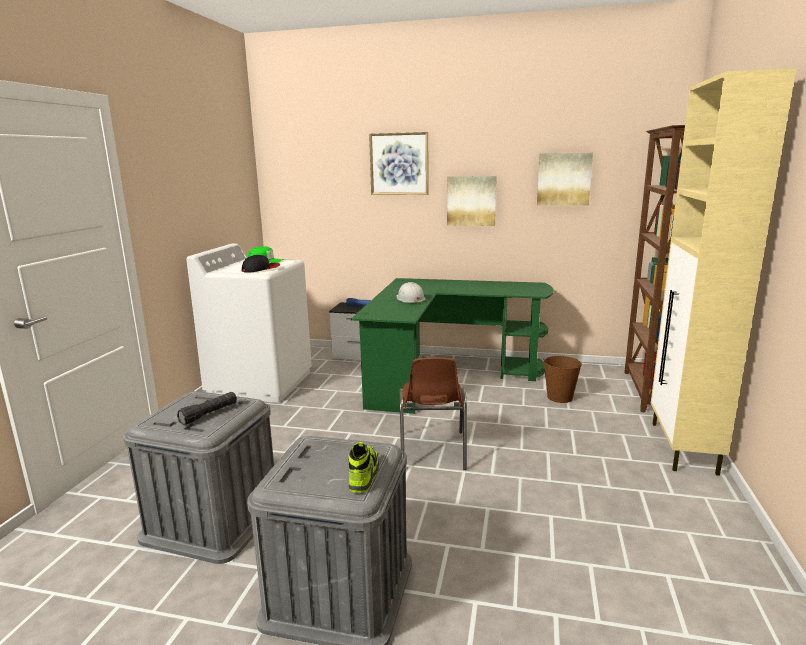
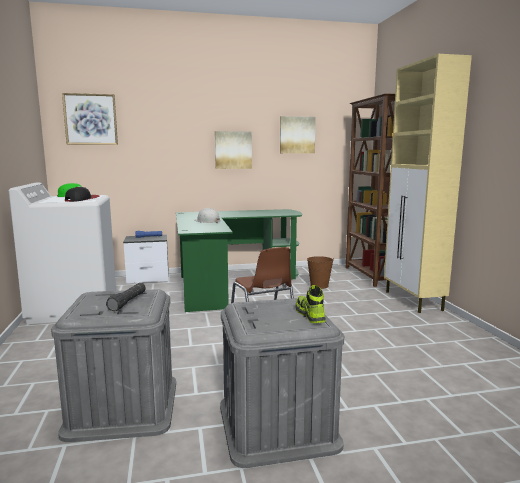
camera: 25 degrees left, 5 degrees down
picture [369,132,429,195] -> picture moved to [62,93,118,145]

